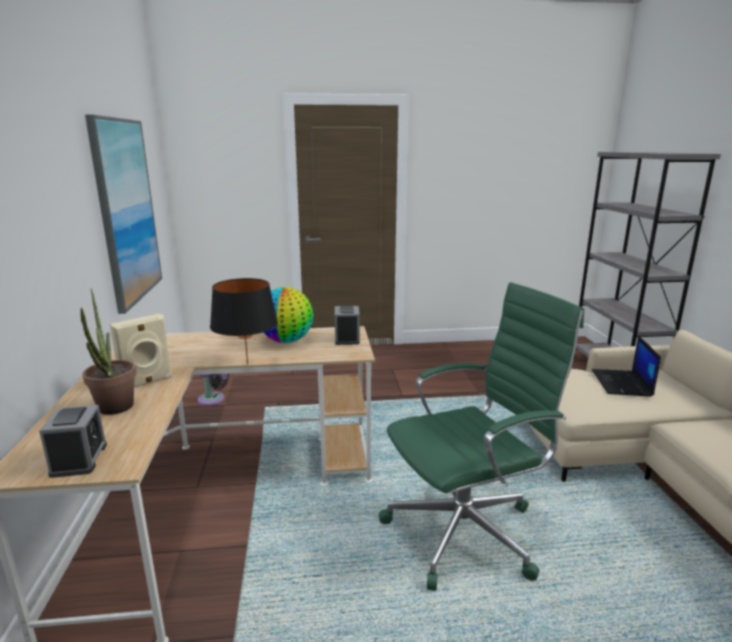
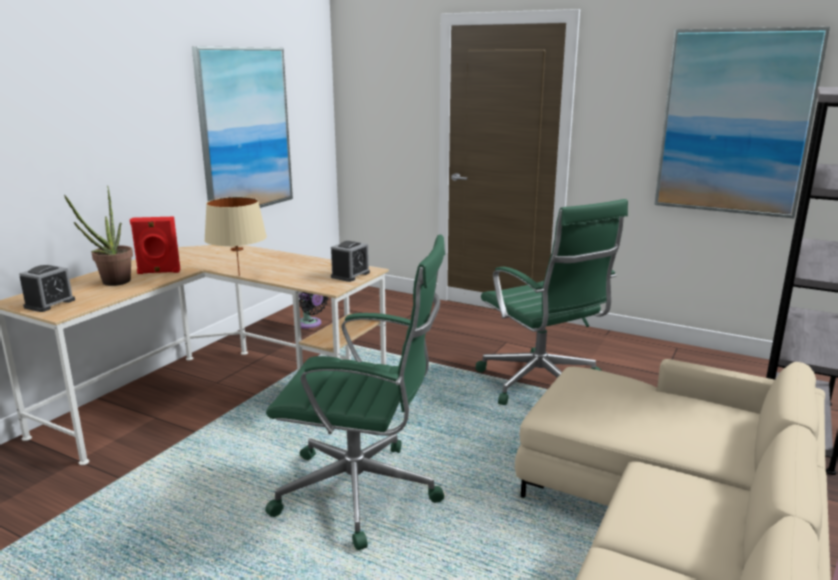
camera: 35 degrees right, 0 degrees up
beige speaker [110,314,172,387] -> red speaker [130,217,180,274]
black table lamp [210,278,278,365] -> beige table lamp [204,197,267,276]
globe [263,287,314,343] -> none
laptop [592,335,661,397] -> none
none -> green office chair [476,199,628,405]
none -> picture [654,27,830,218]

